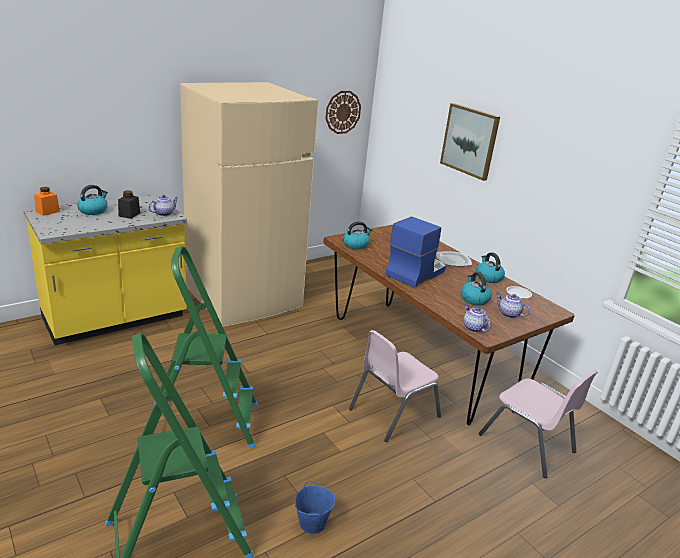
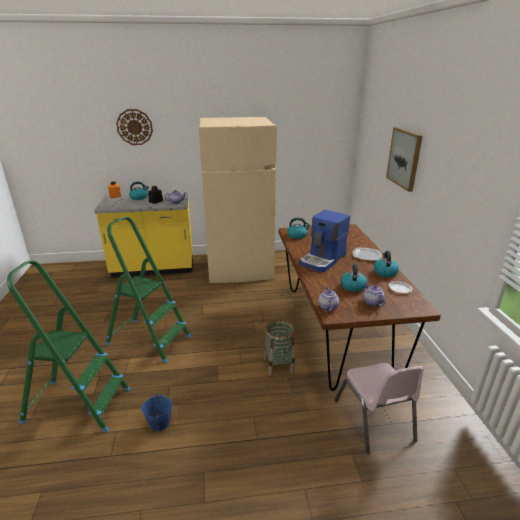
camera: 30 degrees right, 0 degrees up
wall clock [325,91,361,134] -> wall clock moved to [116,109,153,145]
pink chair [349,330,441,442] -> basket [264,320,295,376]
coffee machine [386,217,446,288] -> coffee machine turned 150 degrees clockwise [300,210,350,272]

